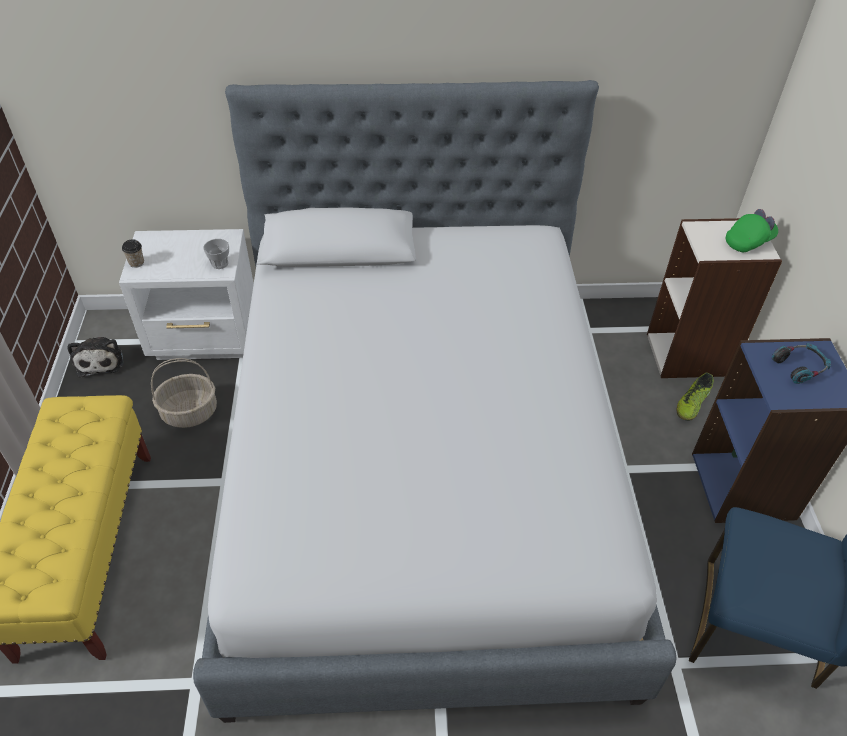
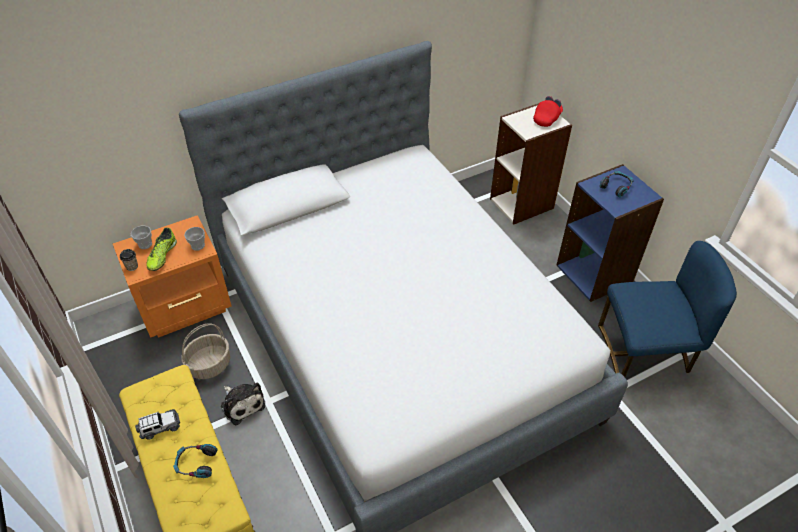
camera: 25 degrees left, 0 degrees up
plush toy [68,337,124,377] -> plush toy moved to [221,383,266,425]
white nightstand [119,229,254,360] -> orange nightstand [113,215,231,338]
shoe [677,373,713,421] -> shoe moved to [146,227,177,271]
green cap [726,209,778,252] -> red cap [533,96,563,127]
none -> cup [131,226,152,249]
none -> toy car [135,409,180,440]
none -> headphones [173,444,218,478]

